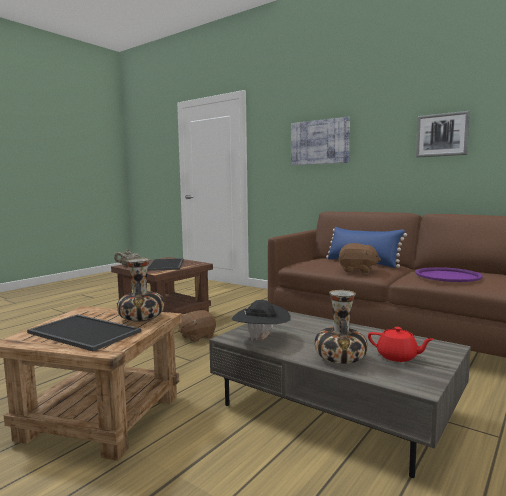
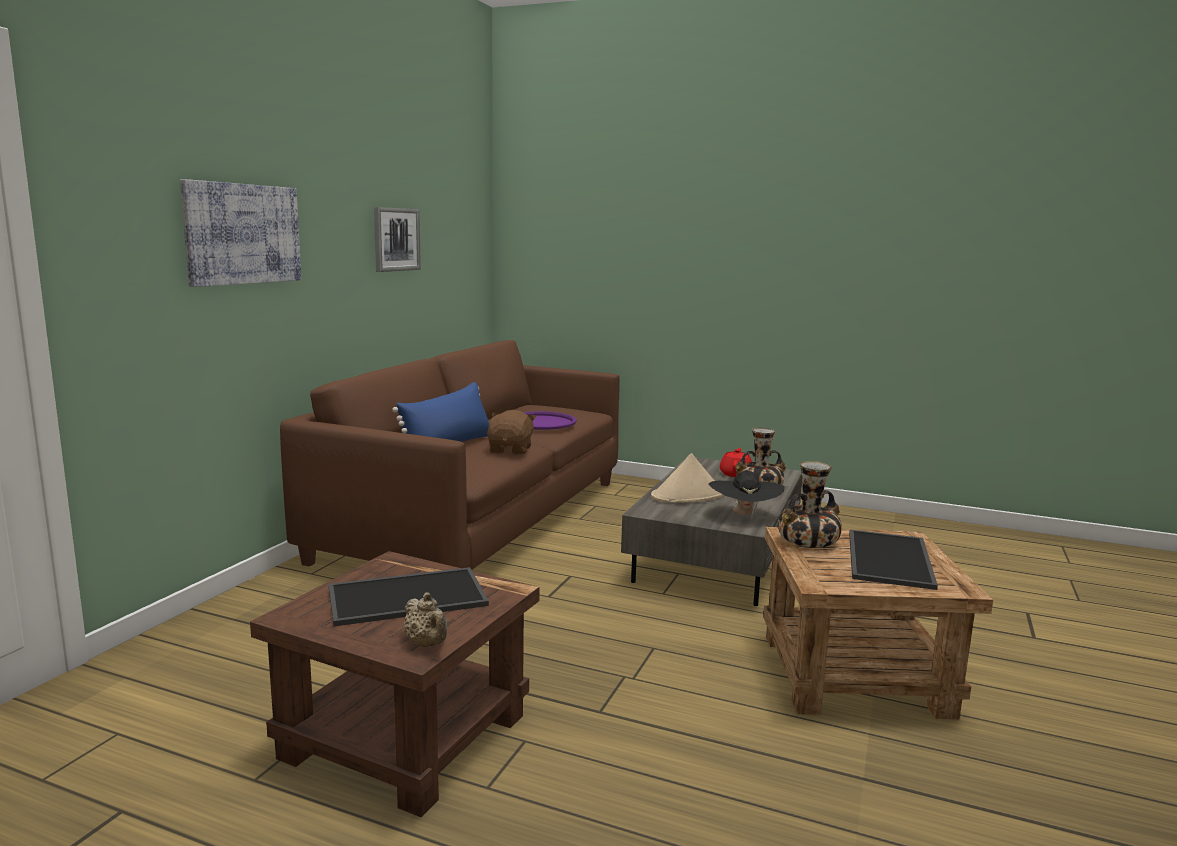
camera: 105 degrees left, 5 degrees up
brown plush toy [178,310,216,342] -> none
none -> beige hat [651,453,724,503]

